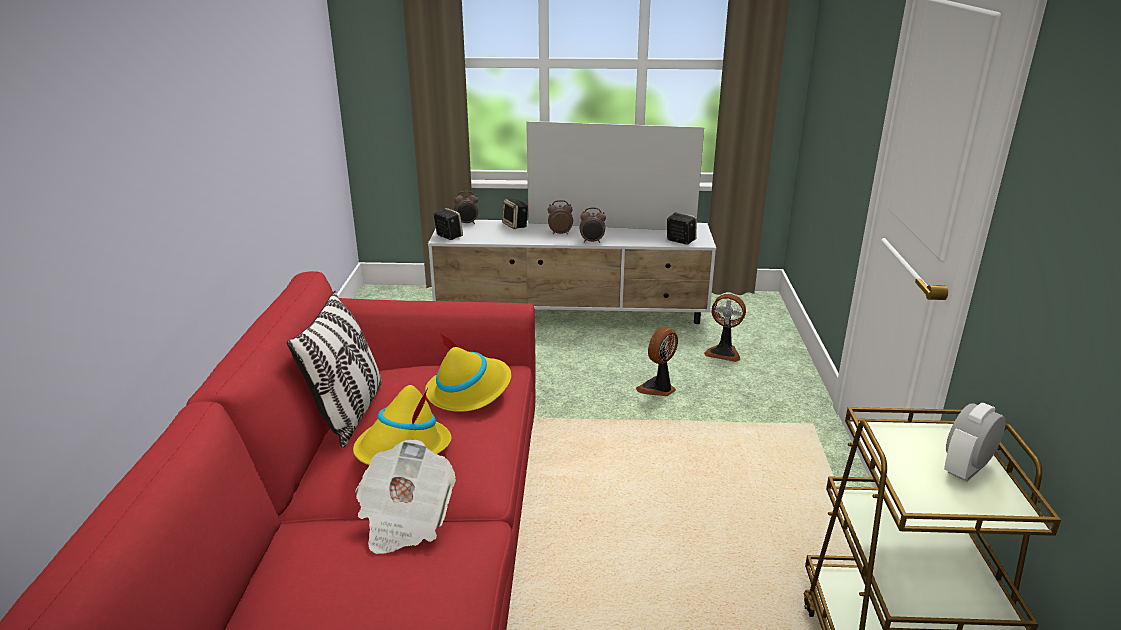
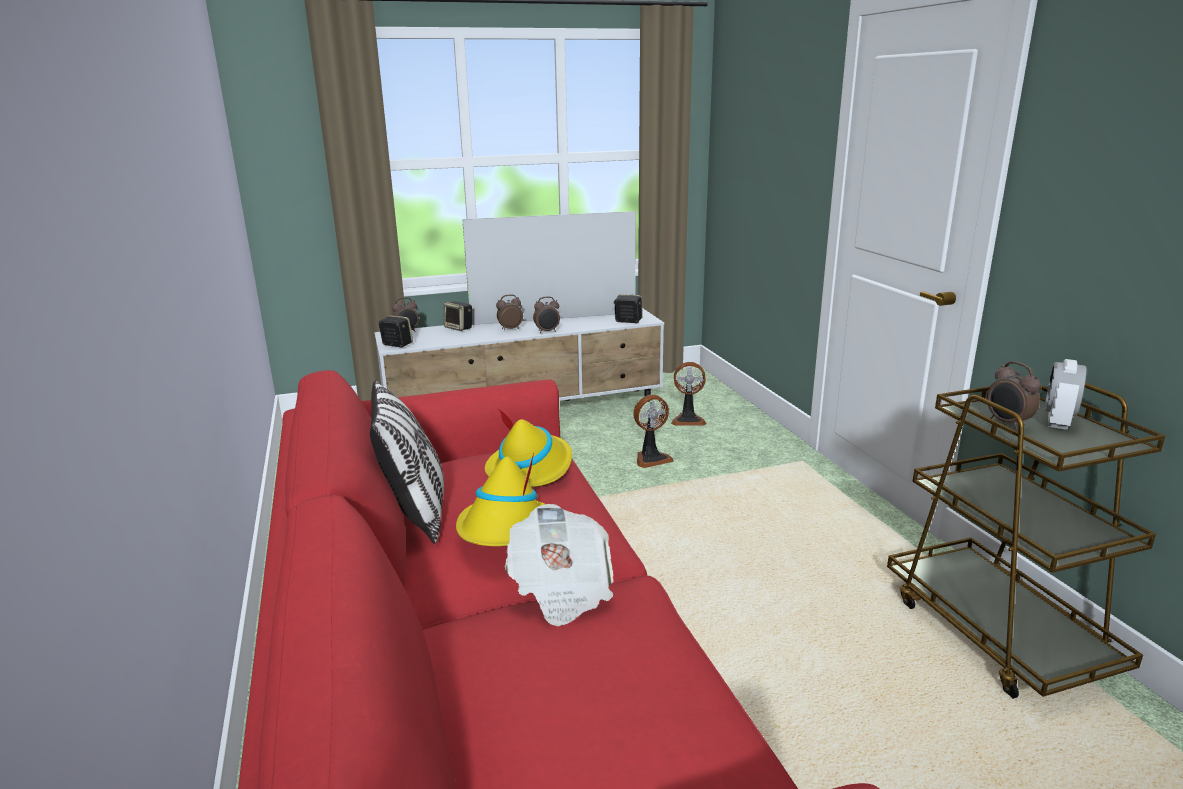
camera: 20 degrees left, 5 degrees down
fan [636,327,678,396] -> fan turned 135 degrees counterclockwise [633,395,674,468]
none -> alarm clock [987,361,1041,429]

